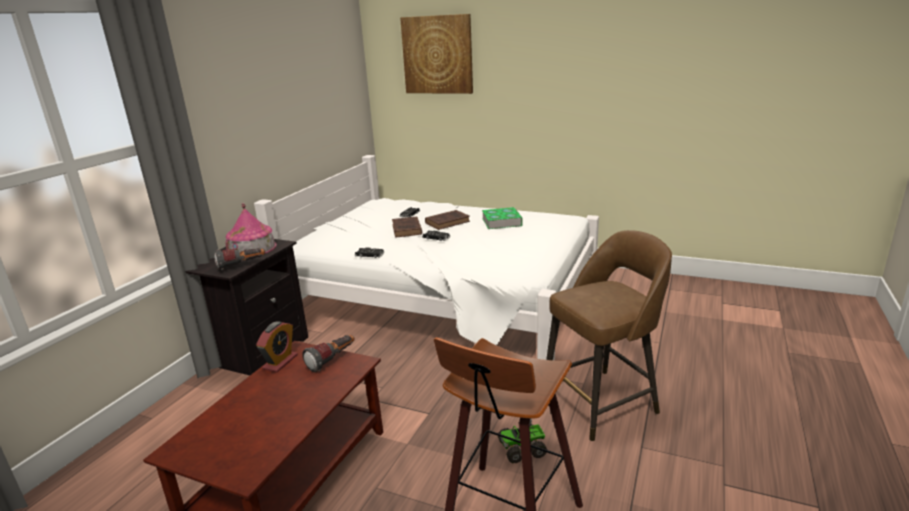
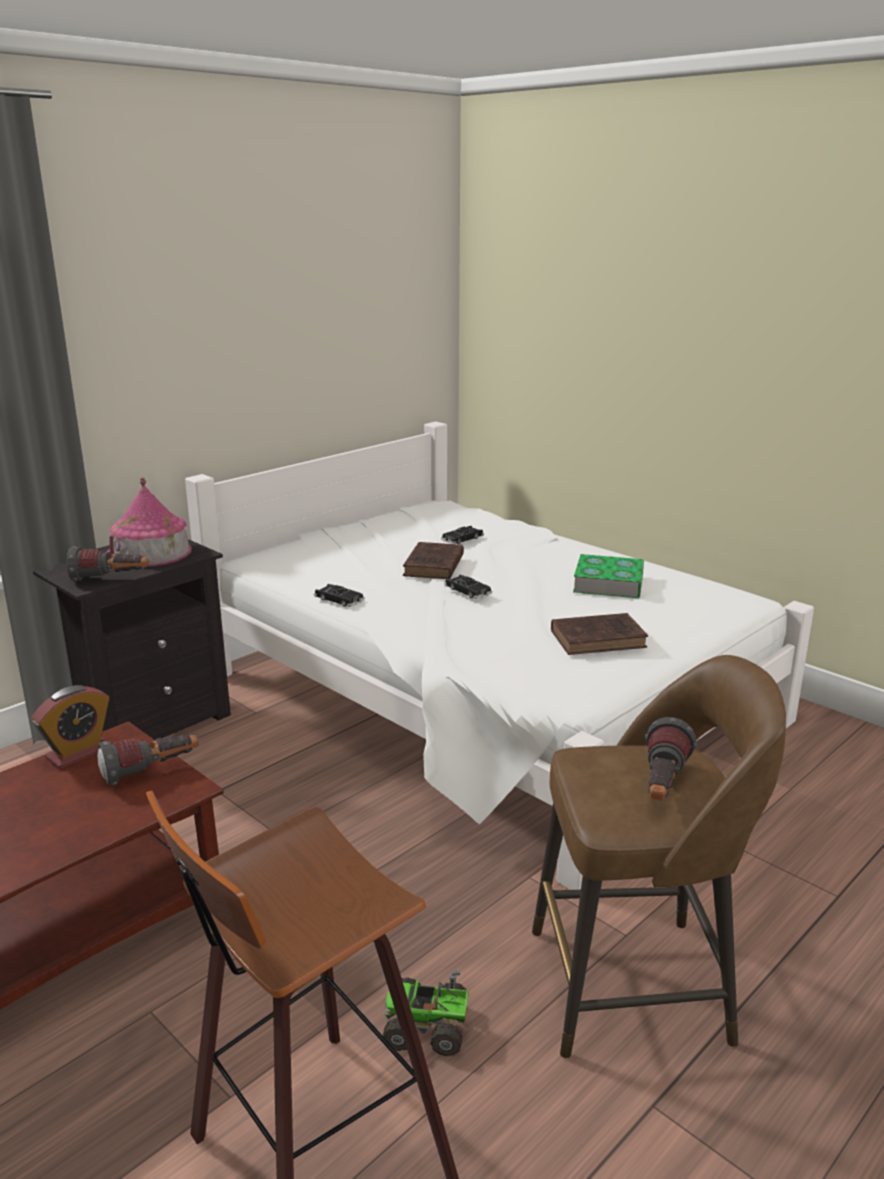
camera: 20 degrees right, 0 degrees up
picture [400,14,473,94] -> none
brown book [425,210,470,230] -> brown book moved to [551,613,648,655]
none -> flashlight [645,717,697,801]

